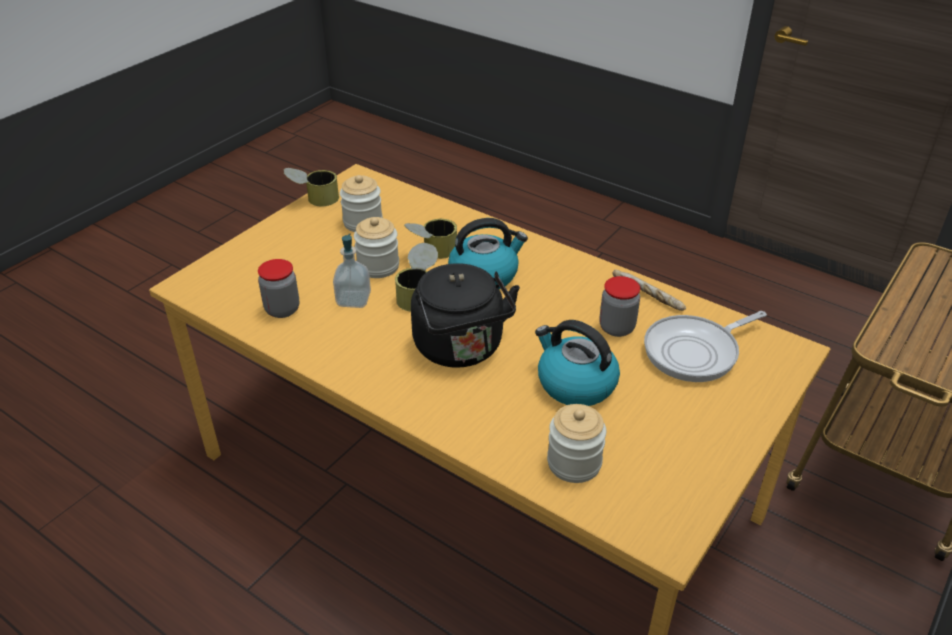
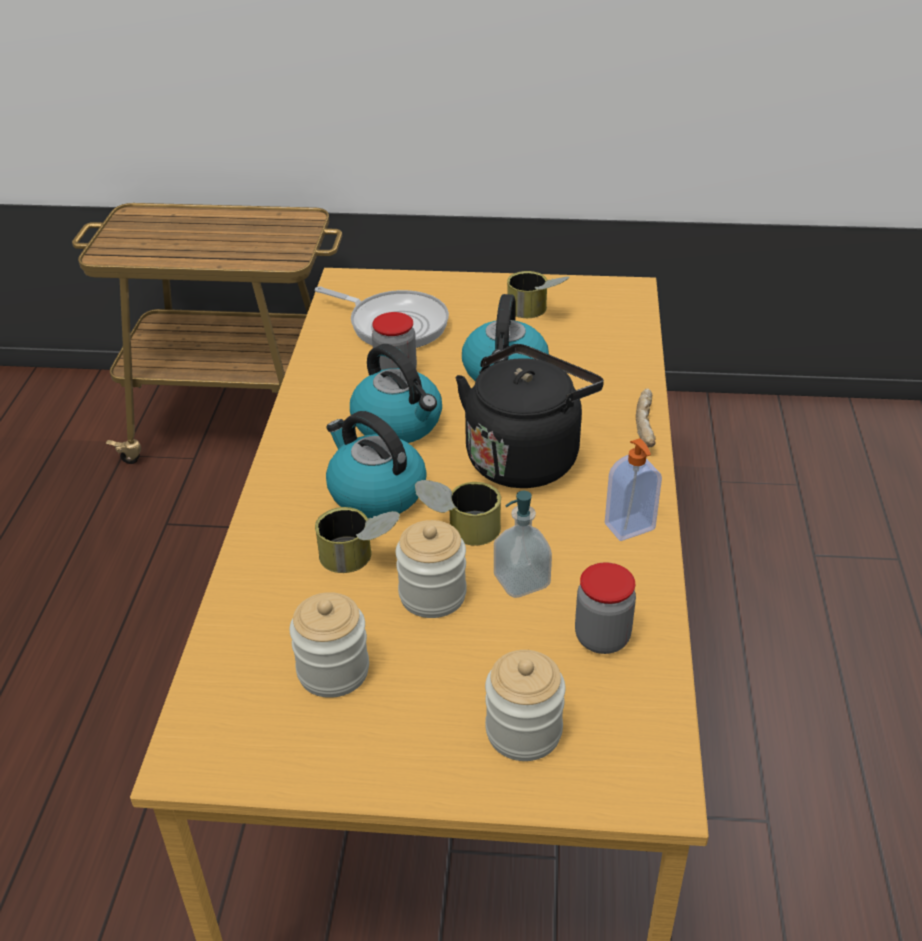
camera: 120 degrees left, 0 degrees up
can [284,168,339,207] -> can moved to [507,271,570,318]
jar [547,404,606,483] -> jar moved to [485,650,566,761]
bread [613,270,686,311] -> bread moved to [636,388,656,447]
none -> kettle [350,344,442,443]
none -> soap dispenser [605,438,662,541]

